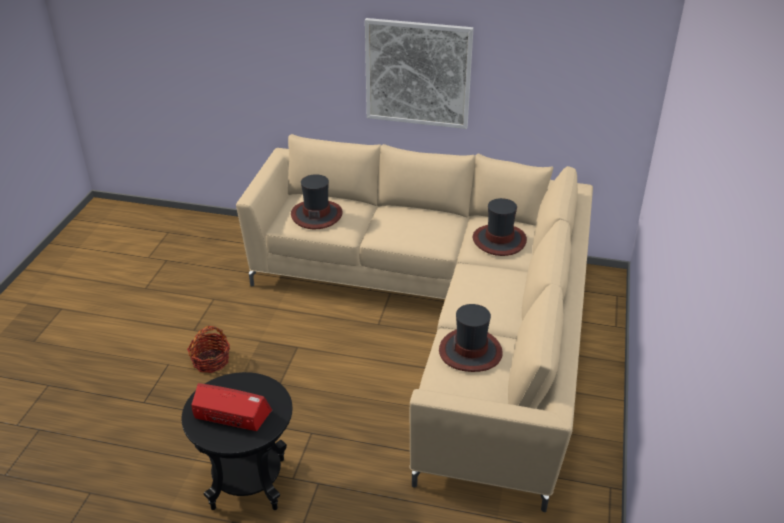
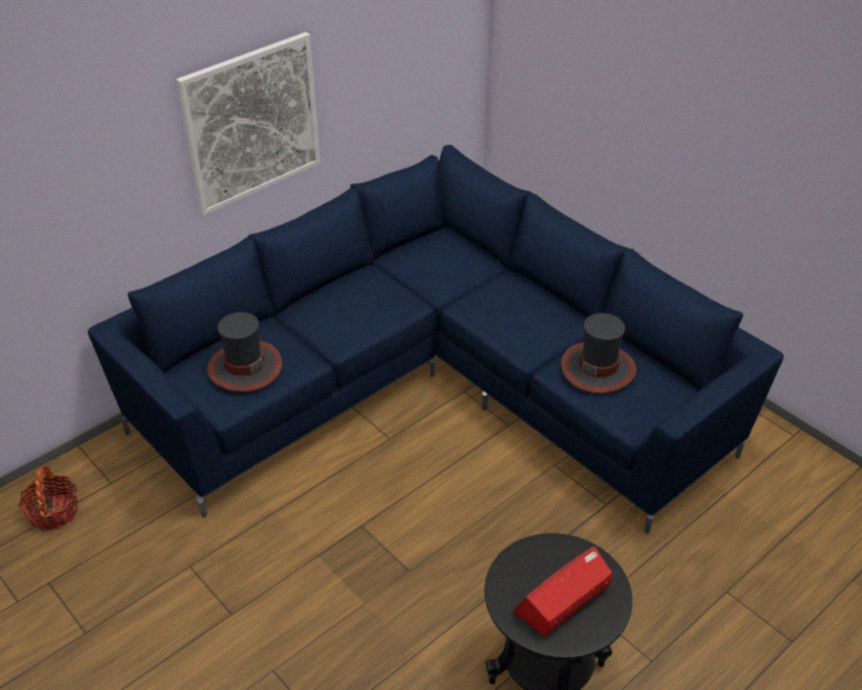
camera: 55 degrees left, 5 degrees up
basket [187,326,230,373] -> basket moved to [19,466,79,531]
beige sofa [236,134,593,512] -> blue sofa [88,145,784,534]
hat [473,198,527,256] -> none

